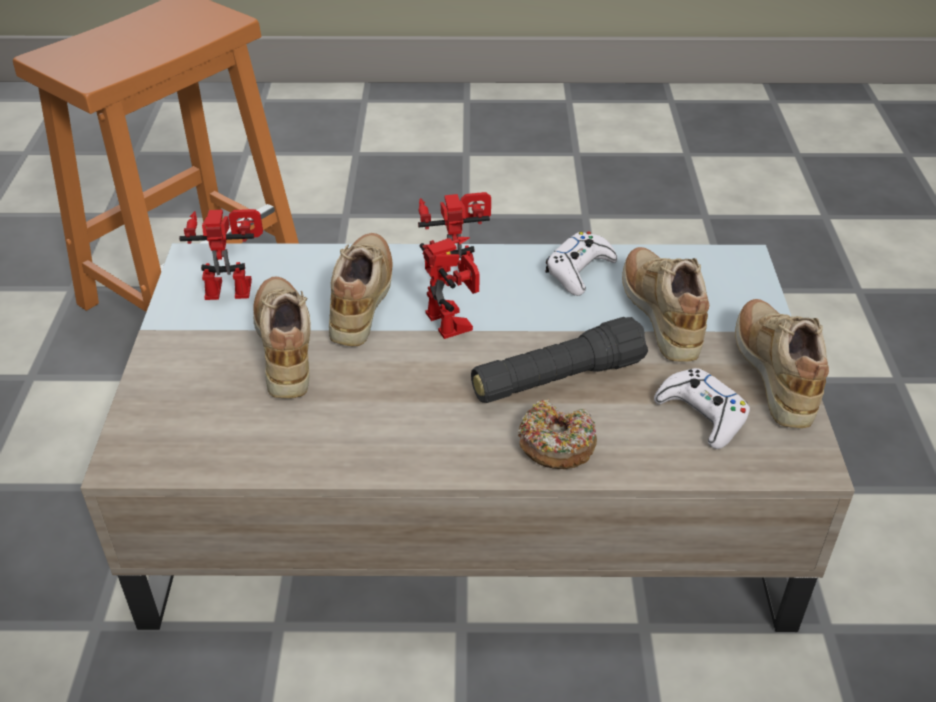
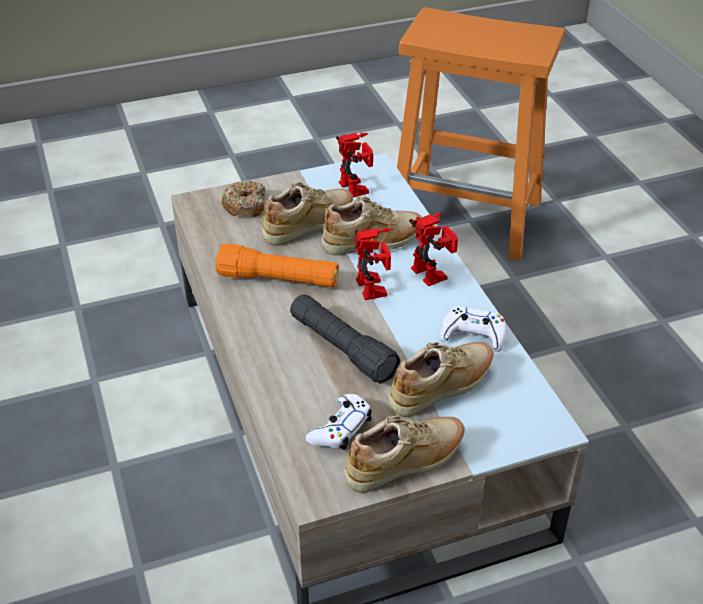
camera: 70 degrees right, 0 degrees up
toy robot [420,237,479,339] -> toy robot turned 60 degrees counterclockwise [355,228,392,300]
donut [518,399,597,469] -> donut moved to [221,181,266,217]
none -> orange flashlight [215,244,339,288]

